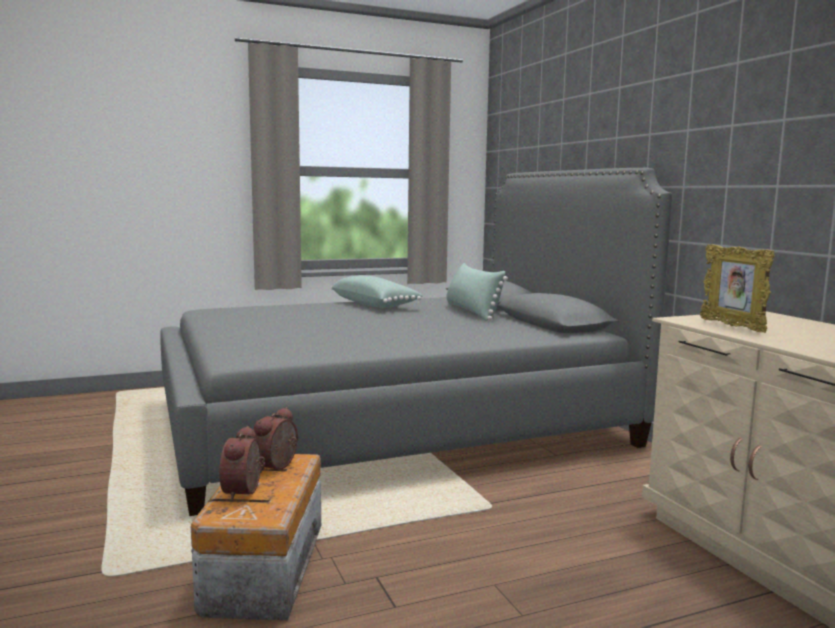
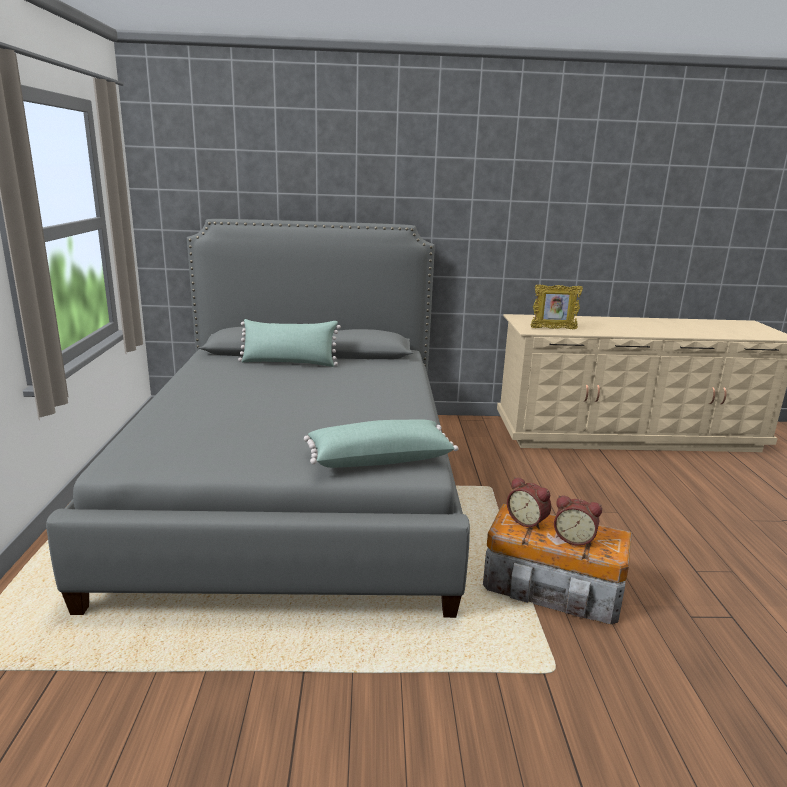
camera: 70 degrees left, 10 degrees up
green pillow [331,275,423,308] -> green pillow moved to [304,419,458,468]

